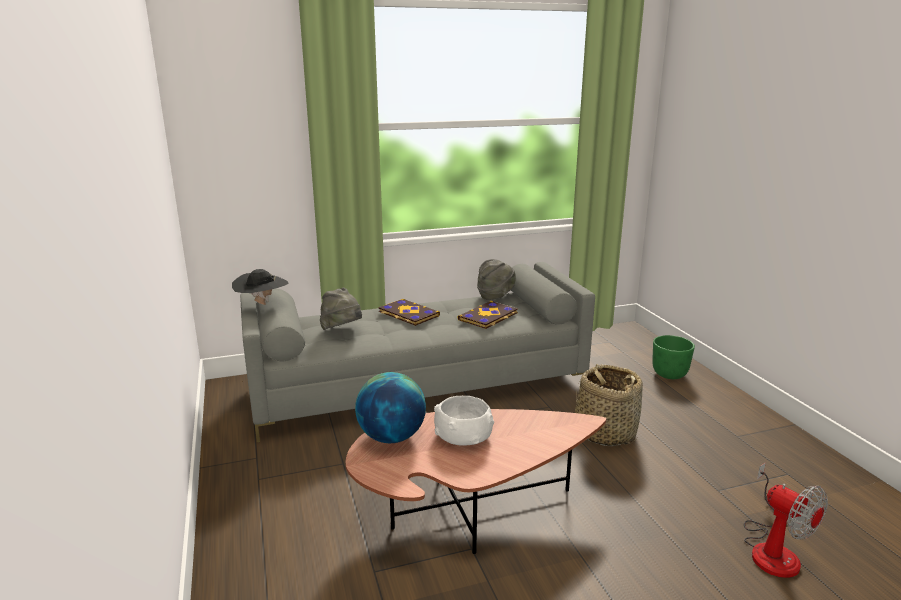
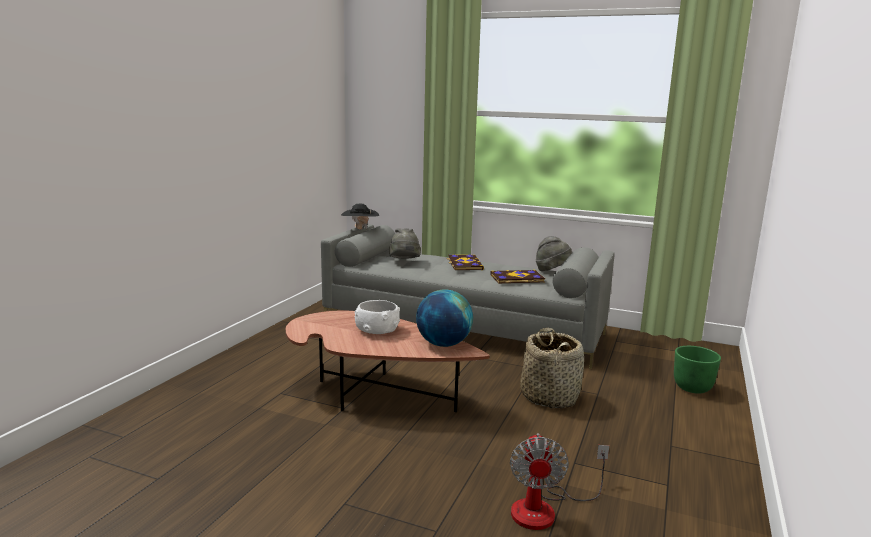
camera: 40 degrees right, 5 degrees down
globe [355,372,426,443] -> globe moved to [416,289,473,347]

